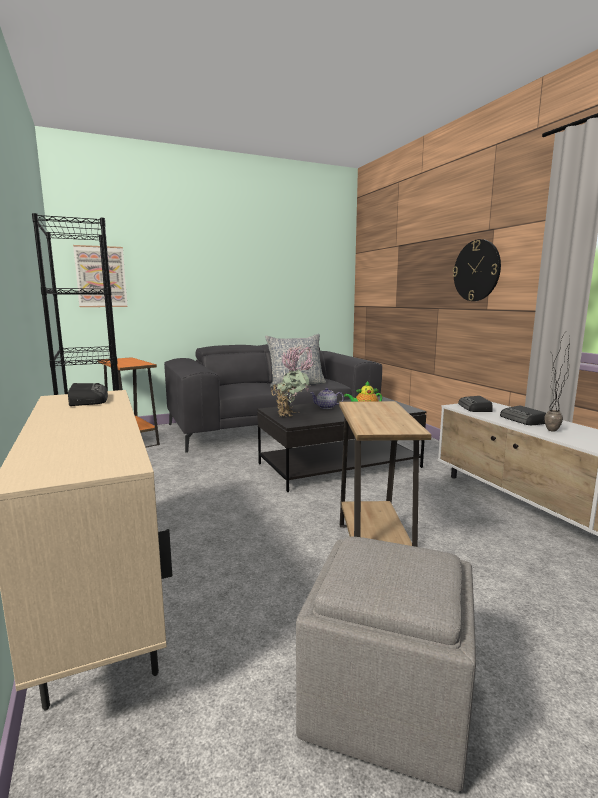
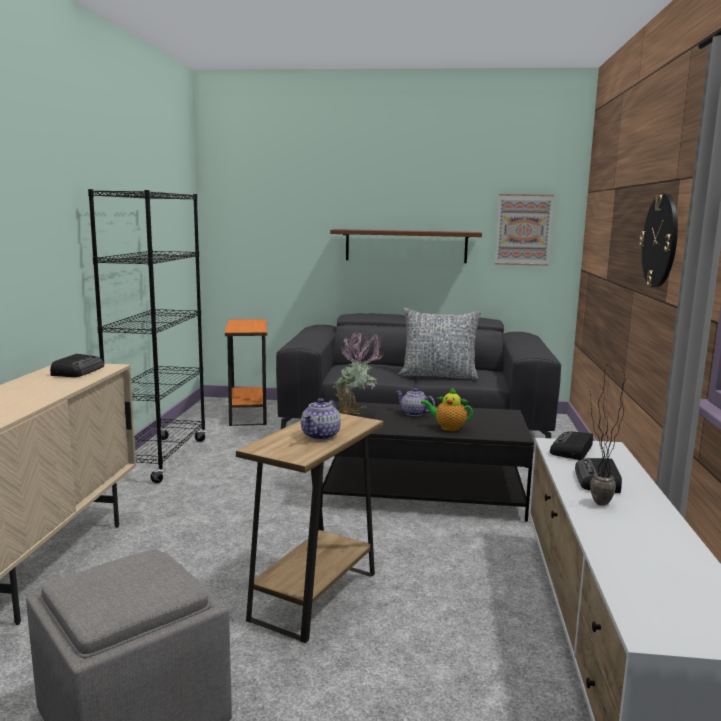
camera: 30 degrees right, 0 degrees up
picture [73,245,128,307] -> picture moved to [495,194,554,266]
none -> teapot [301,398,341,440]
none -> brown shelf [330,229,482,263]

